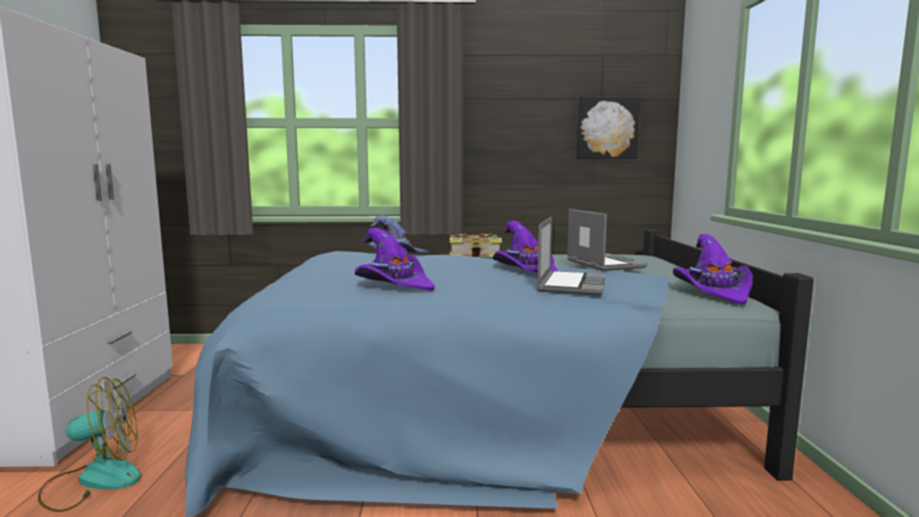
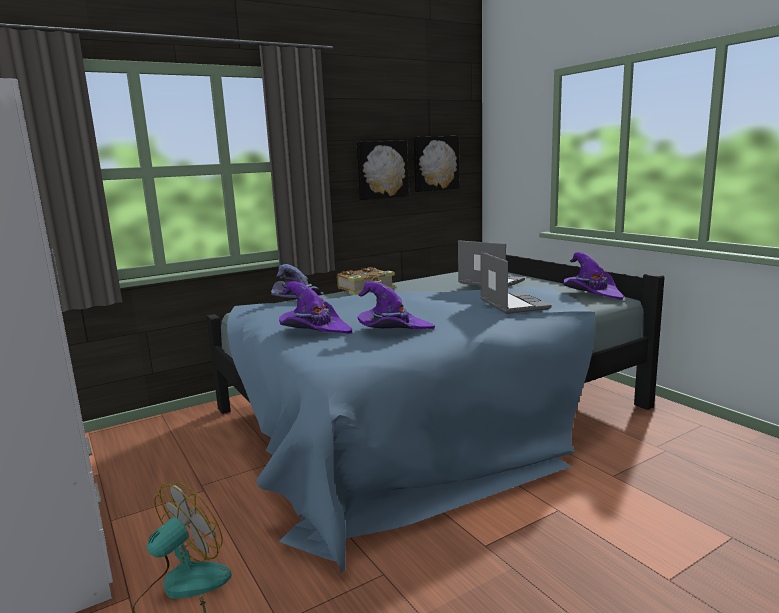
camera: 30 degrees left, 5 degrees up
purple hat [493,221,558,273] -> purple hat moved to [279,281,352,333]
none -> picture [357,140,409,200]

